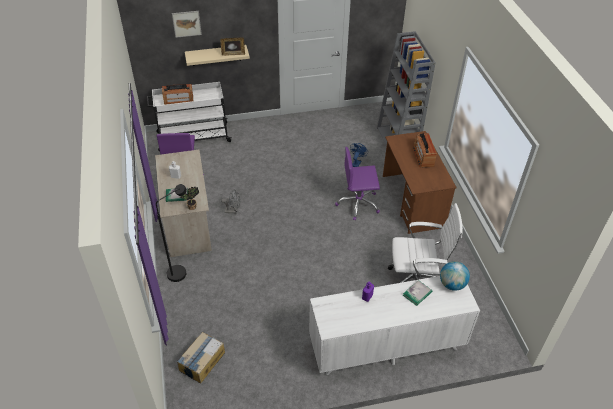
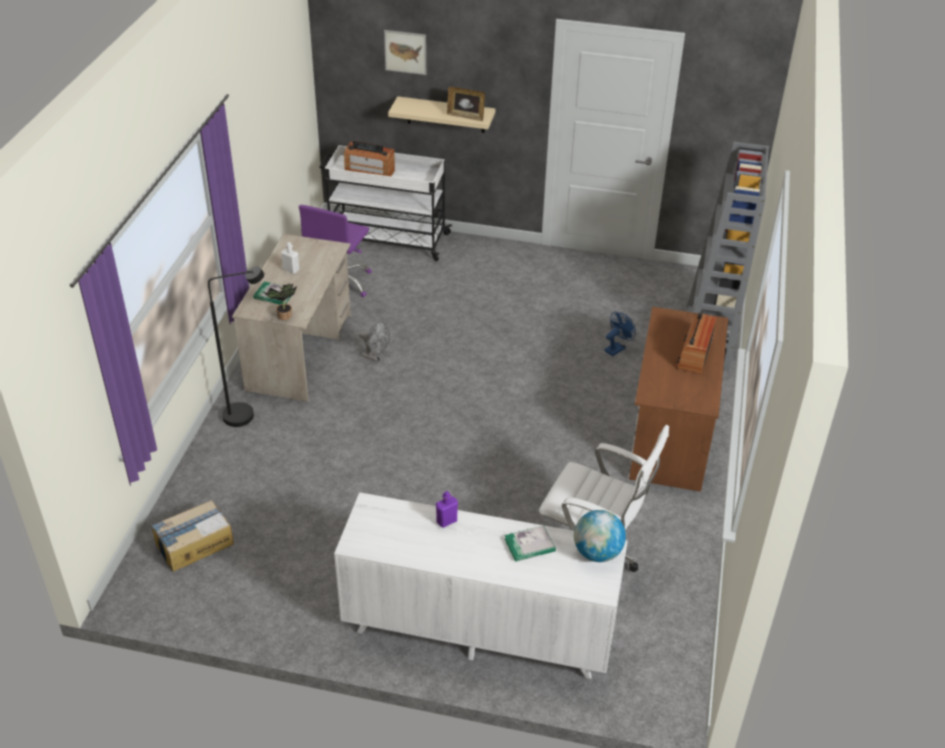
camera: 25 degrees right, 5 degrees down
purple office chair [335,147,380,220] -> none

